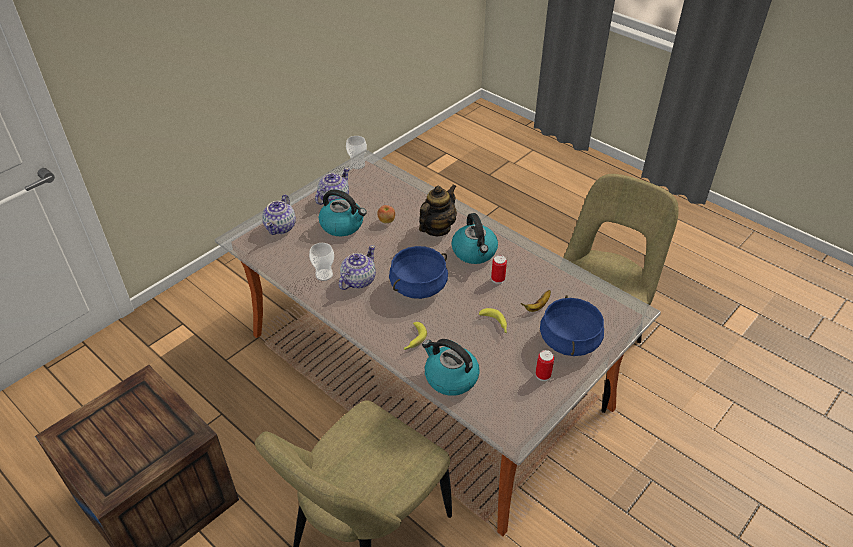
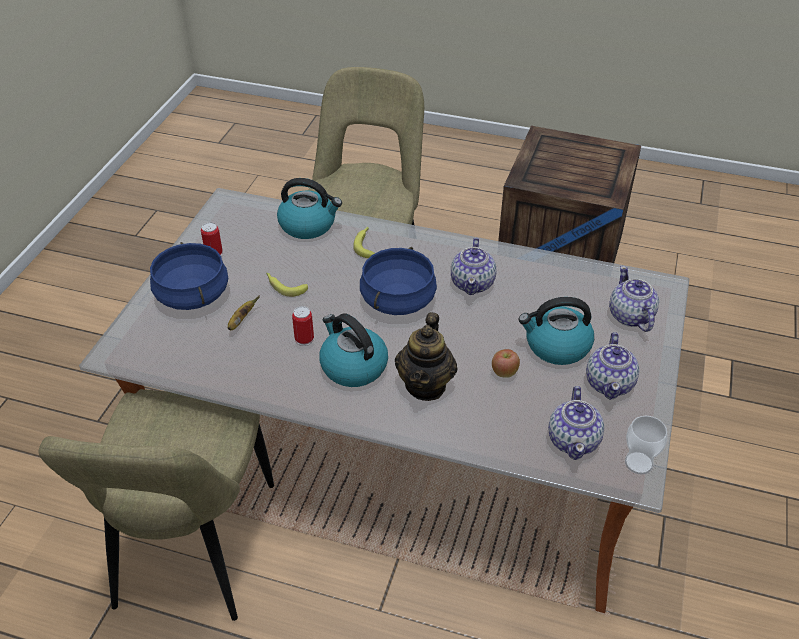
camera: 155 degrees right, 0 degrees up
cup [309,243,334,281] -> none
none -> teapot [548,386,604,460]

